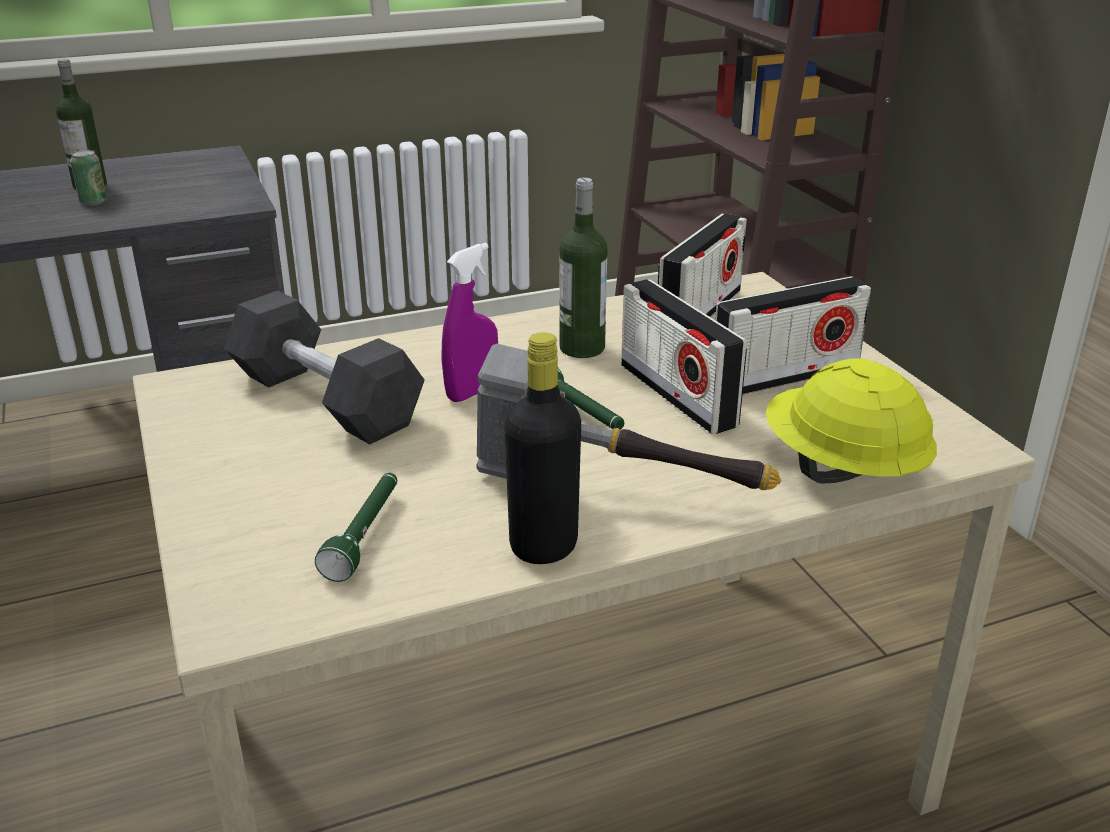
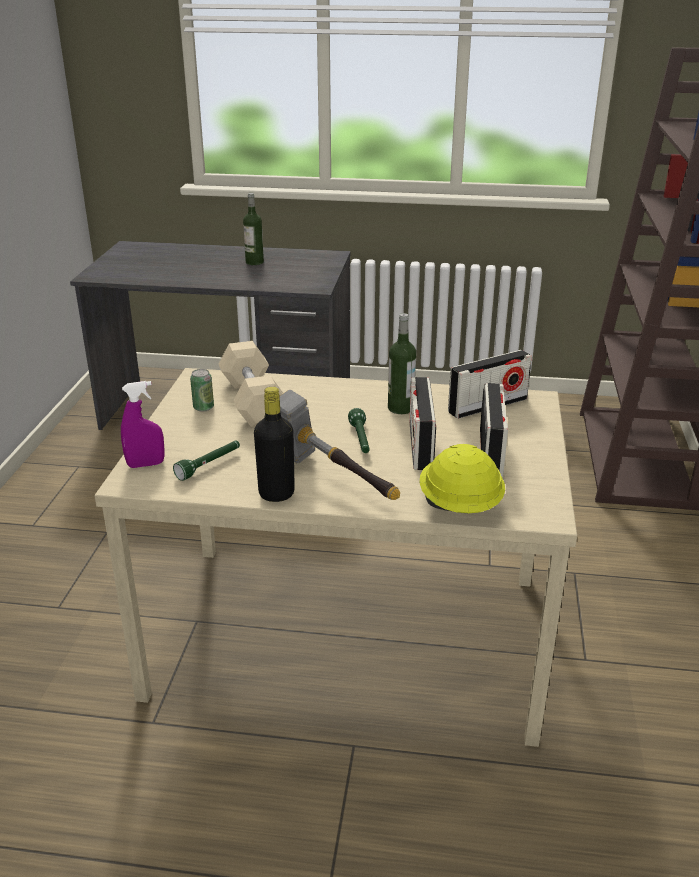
camera: 30 degrees right, 0 degrees up
can [70,150,107,206] -> can moved to [190,369,214,412]
black dumbbell [224,291,425,444] -> beige dumbbell [219,341,283,427]
purple spray bottle [442,243,498,402] -> purple spray bottle moved to [121,381,165,468]
radio [715,276,871,395] -> radio turned 90 degrees counterclockwise [480,383,508,477]

